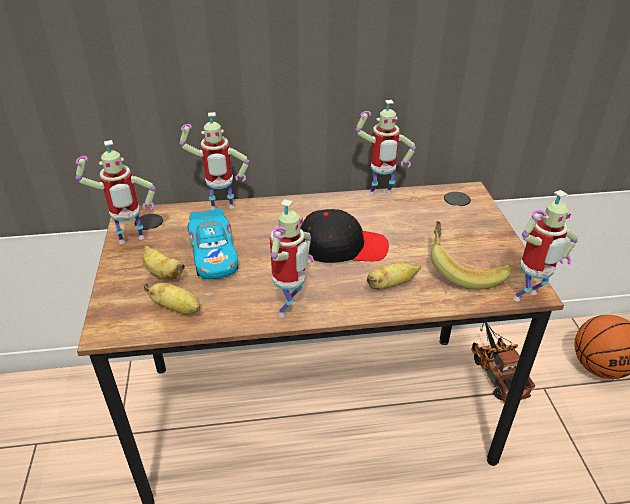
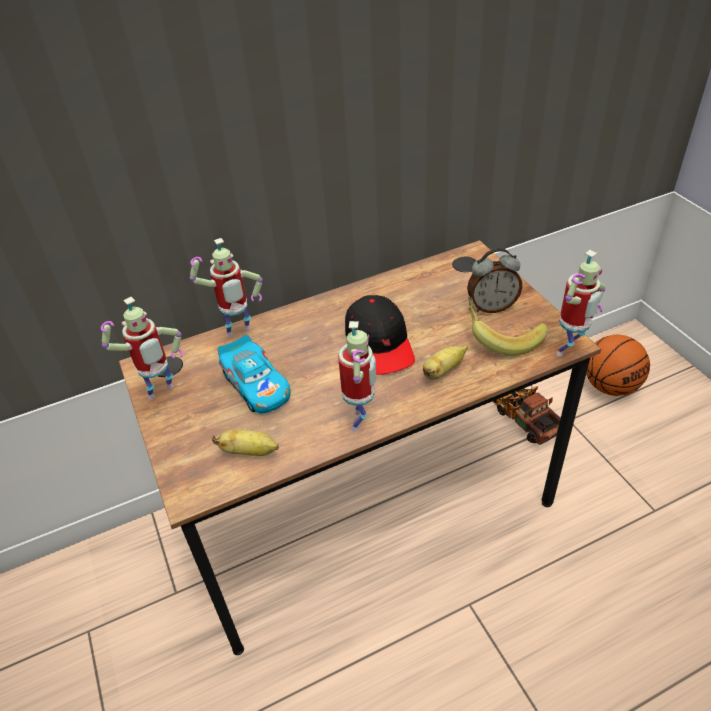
camera: 15 degrees left, 5 degrees up
banana [142,245,185,280] -> none
black cap [300,209,389,263] -> black cap turned 90 degrees clockwise [345,295,415,375]
toy robot [355,100,416,196] -> none
none -> alarm clock [467,248,523,313]

